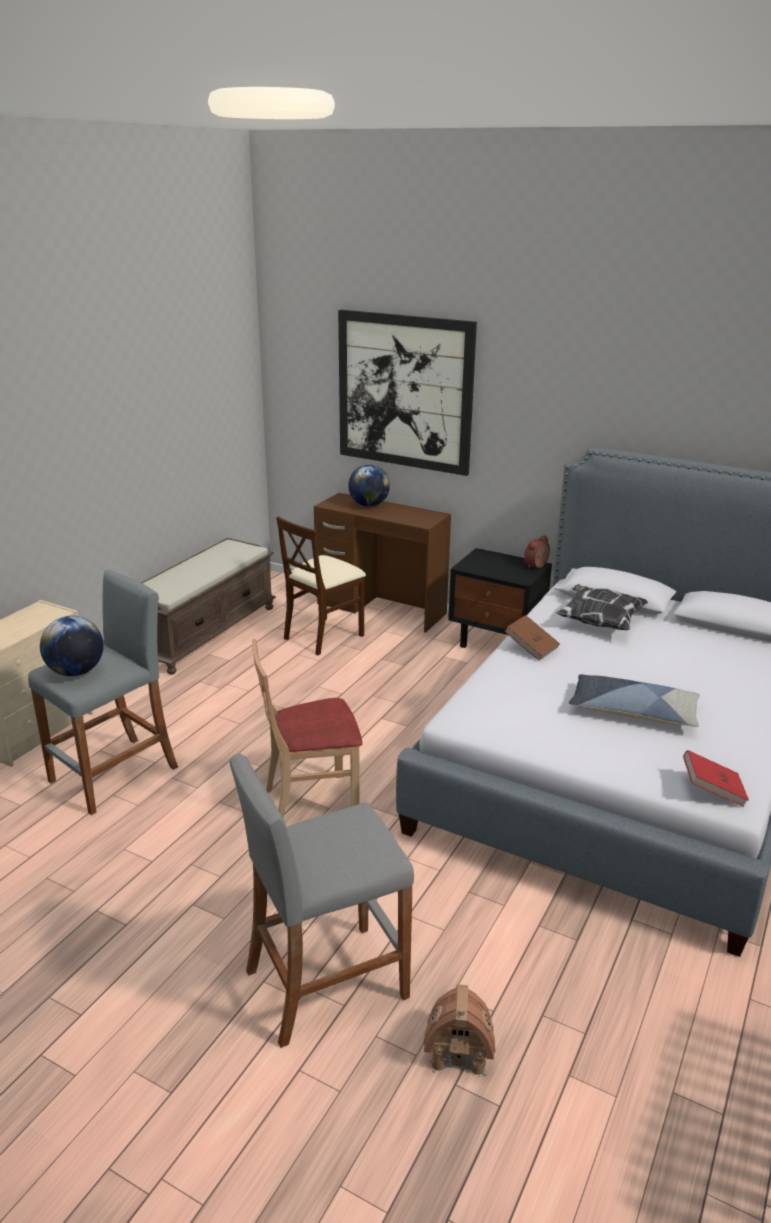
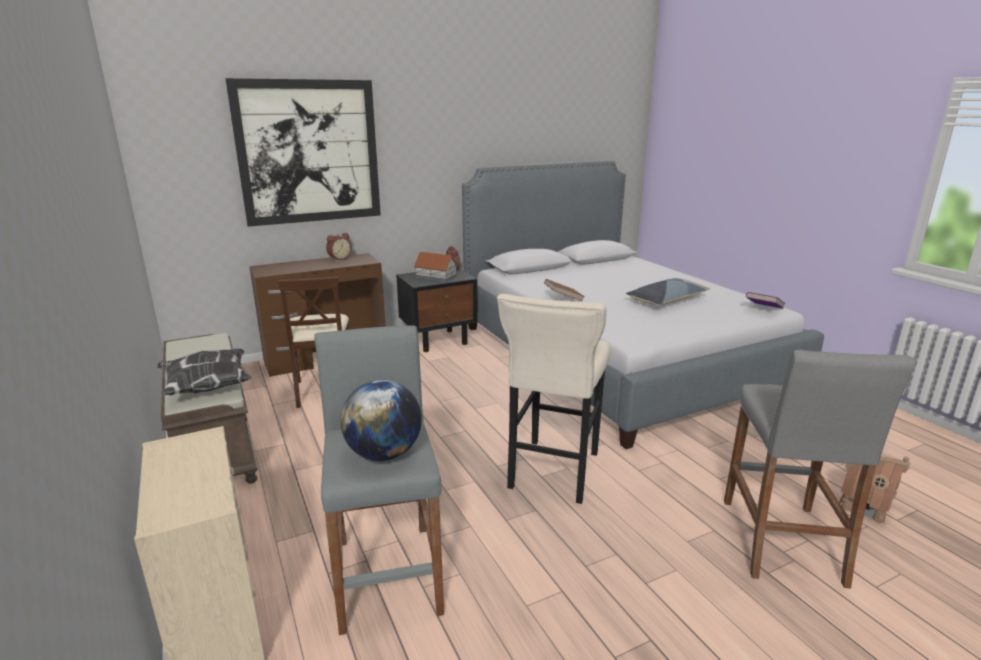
camera: 55 degrees left, 5 degrees down
beige chair [252,639,363,819] -> beige stool [497,294,610,504]
globe [348,465,390,507] -> none
pillow [556,584,648,630] -> pillow moved to [157,349,252,395]
red book [683,750,749,807] -> purple book [746,292,785,309]
none -> alarm clock [326,233,352,261]
none -> toy house [414,252,458,282]

